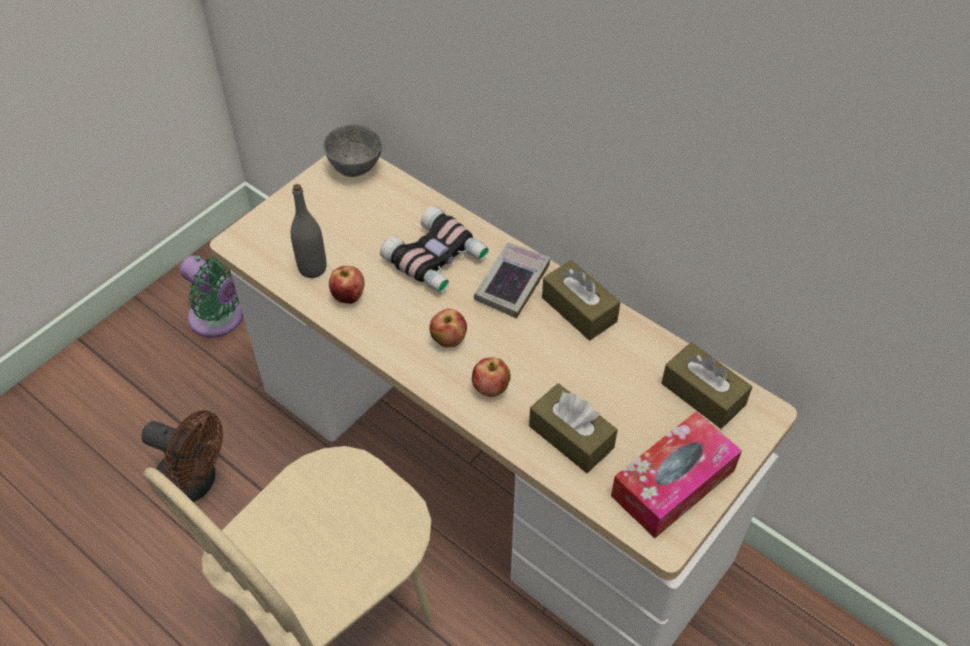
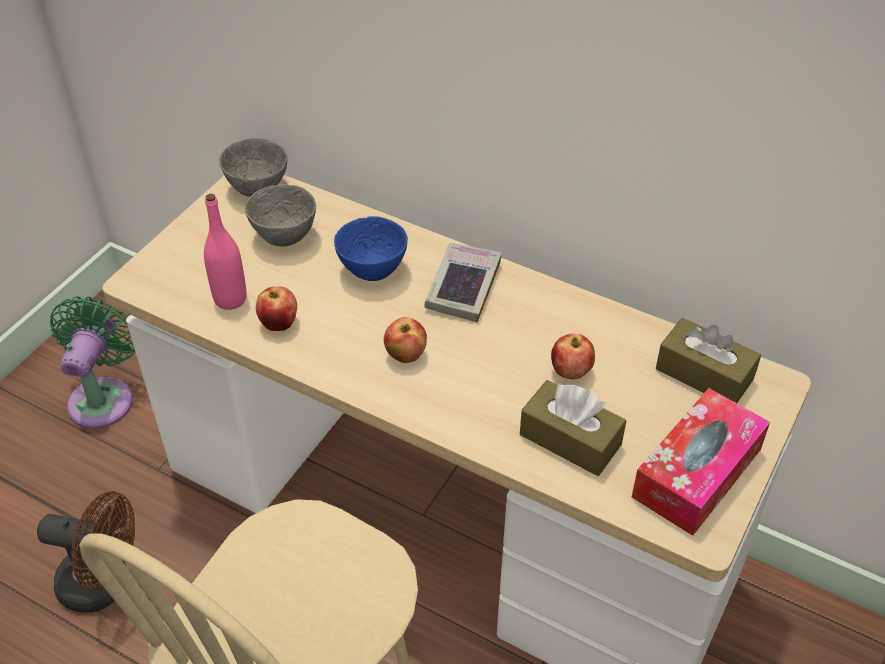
camera: 10 degrees left, 5 degrees down
green fan [180,255,243,338] -> green fan turned 105 degrees counterclockwise [50,296,135,429]
grey bottle [291,184,326,278] -> pink bottle [204,194,247,310]
binoculars [380,206,489,293] -> blue bowl [334,216,408,281]
apple [472,357,511,397] -> apple moved to [551,333,595,380]
brown tissue box [542,260,620,340] -> none
none -> grey bowl [245,184,316,247]

